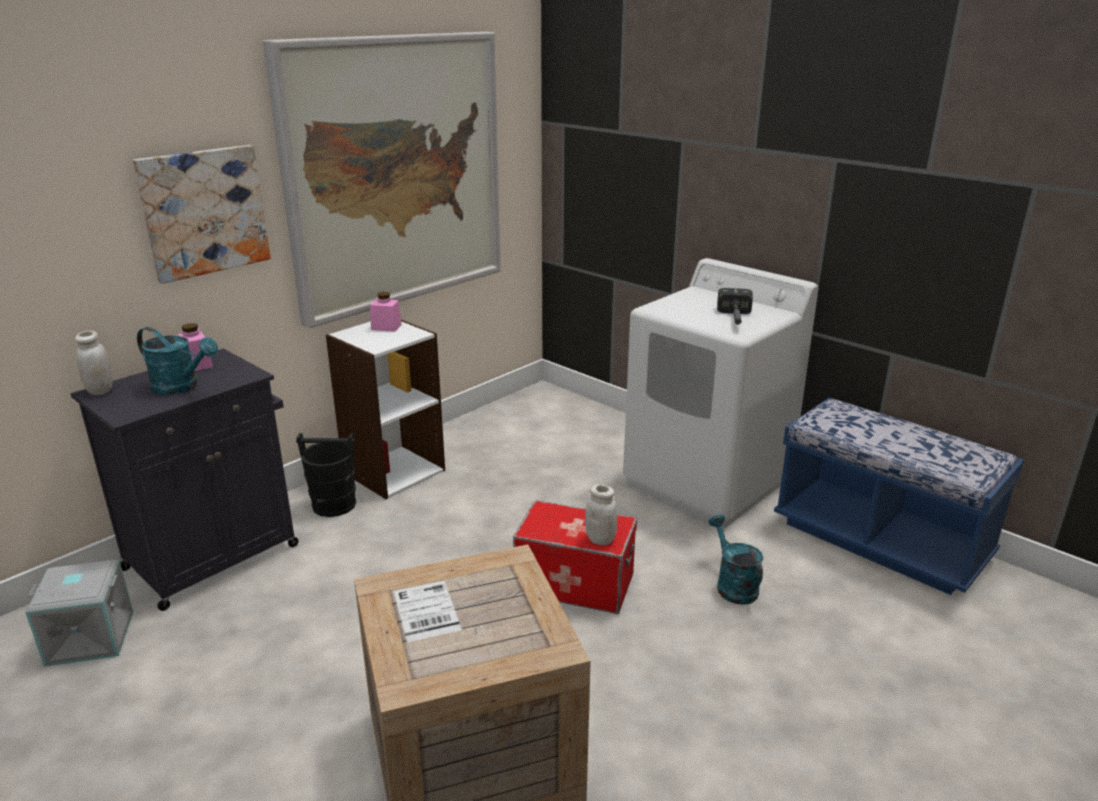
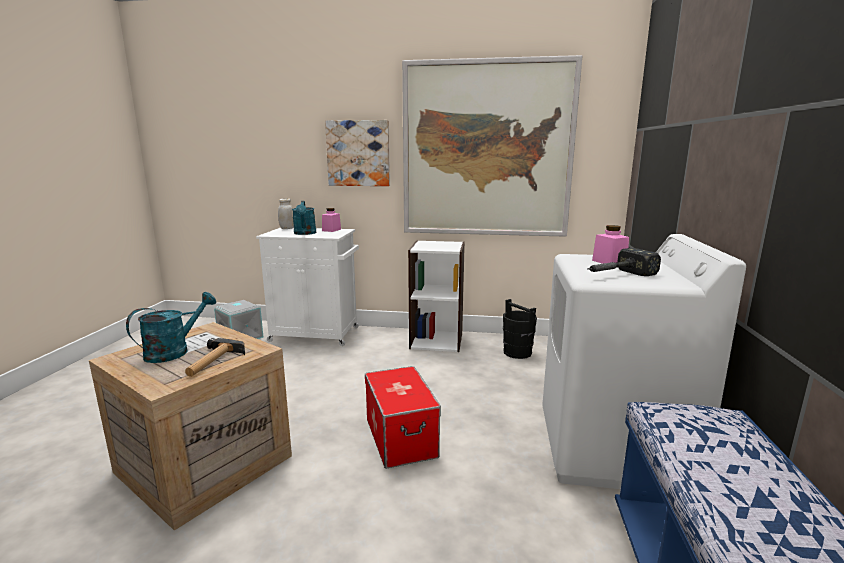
camera: 55 degrees right, 10 degrees down
black cabinet [71,349,298,611] -> white cabinet [256,228,359,346]
black bucket [296,433,356,517] -> black bucket moved to [503,299,537,359]
pink jar [370,292,402,332] -> pink jar moved to [592,225,629,264]
white jar [585,484,618,545] -> none
turquoise watering can [708,515,763,605] -> turquoise watering can moved to [126,292,216,363]
none -> hammer [185,338,245,377]

